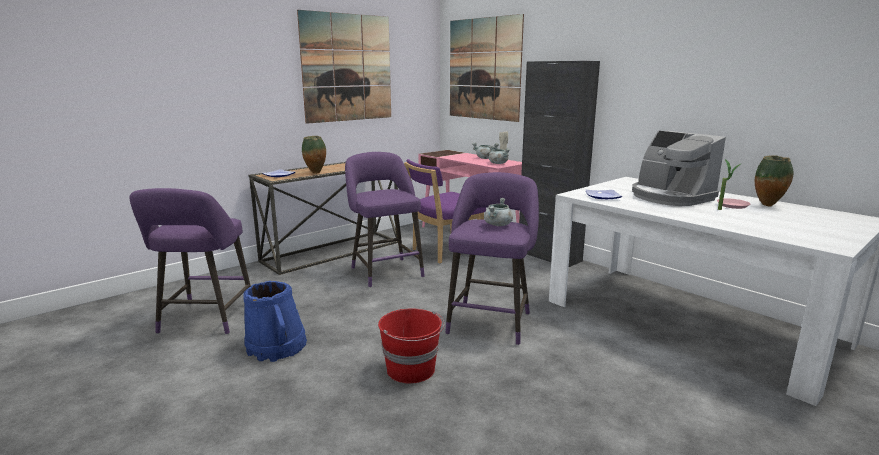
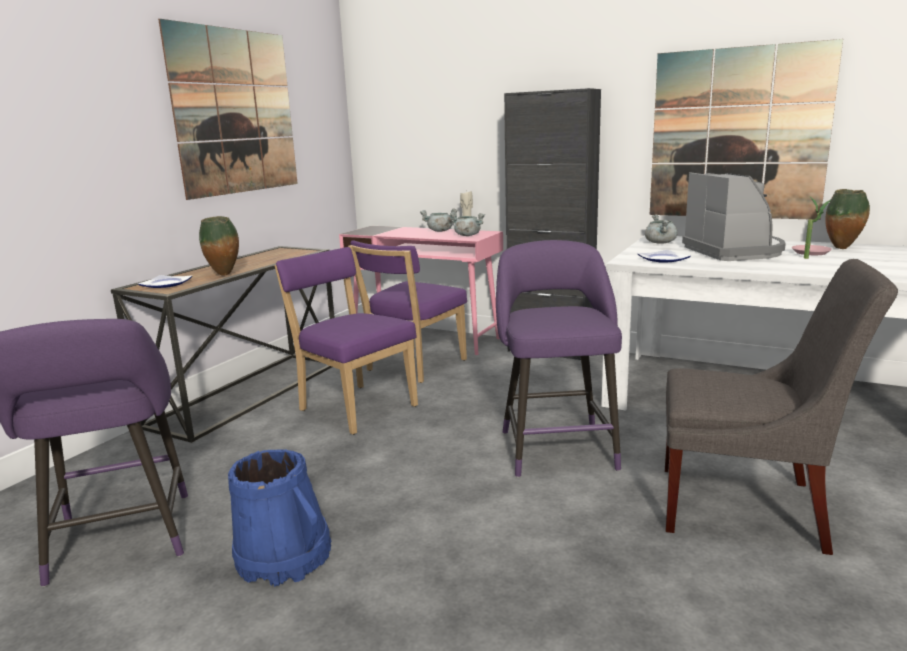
camera: 20 degrees left, 0 degrees up
purple stool [345,152,425,288] -> purple chair [275,247,418,435]
red bucket [378,309,445,384] -> none
picture [450,14,524,122] -> picture moved to [650,39,843,220]
grey cooking pot [484,198,513,226] -> grey cooking pot moved to [645,214,678,243]
coffee machine [632,131,726,206] -> coffee machine turned 135 degrees counterclockwise [682,172,786,261]
none -> grey chair [665,259,898,555]

